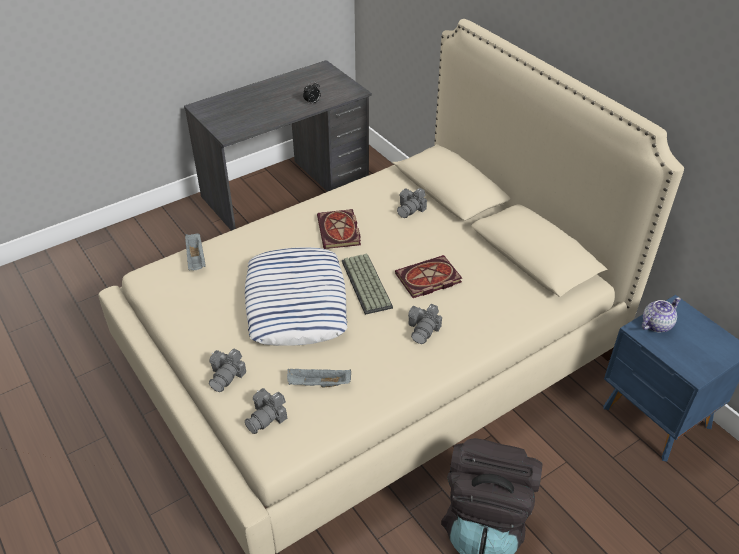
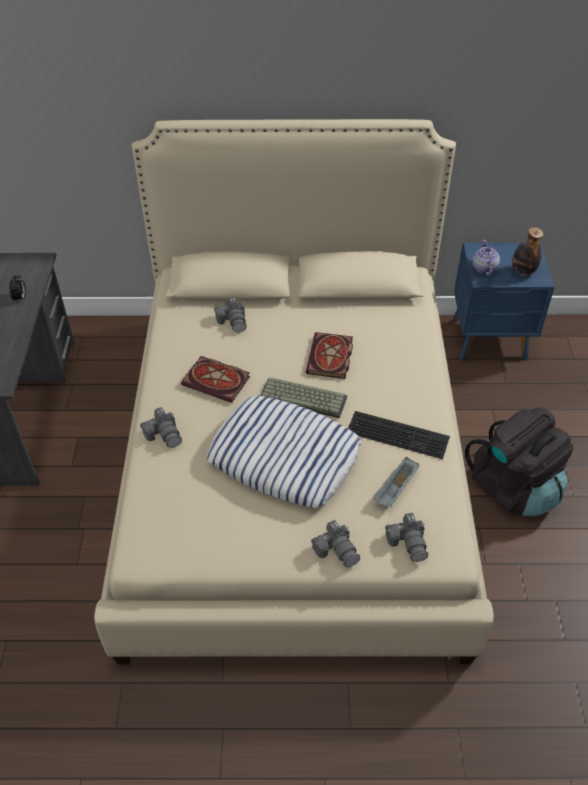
camera: 55 degrees left, 5 degrees up
grey tray [185,233,206,270] -> none
camera [408,304,442,344] -> camera moved to [140,407,182,448]
none -> keyboard [348,411,450,459]
none -> bottle [512,227,544,276]

